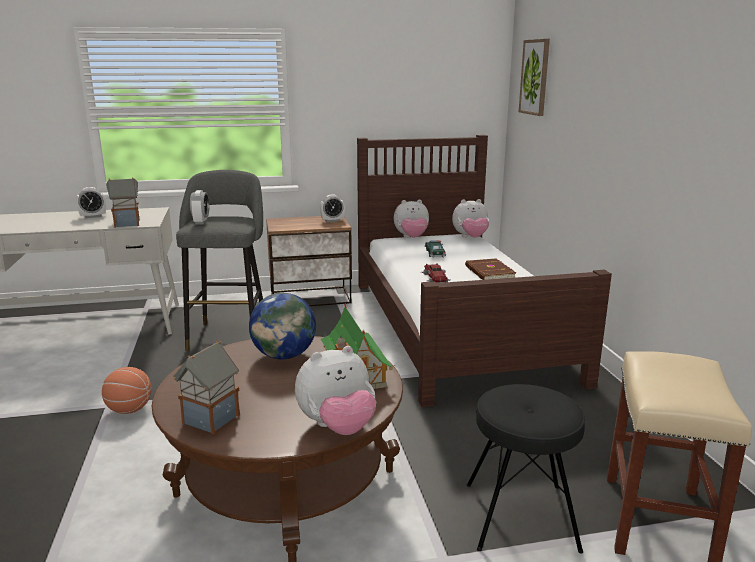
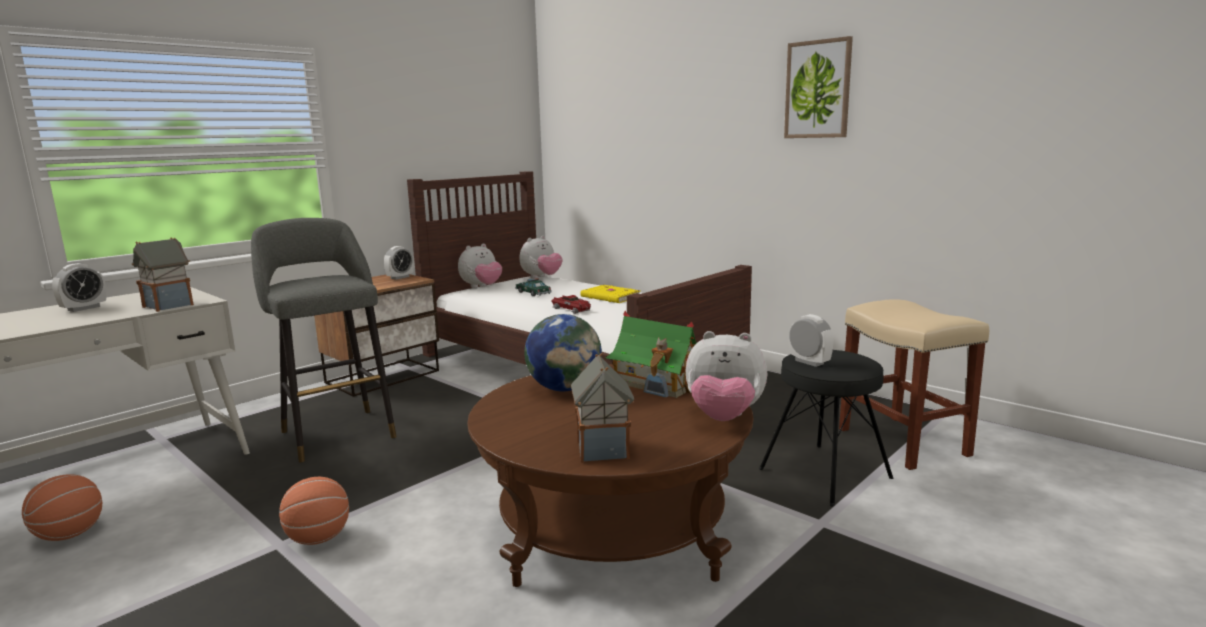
camera: 35 degrees left, 5 degrees down
alarm clock [190,190,209,224] -> alarm clock moved to [789,314,834,367]
plush toy [295,346,376,435] -> plush toy turned 75 degrees clockwise [686,331,767,421]
brown book [465,258,516,280] -> yellow book [580,285,640,303]
picture [519,39,550,116] -> picture moved to [784,36,853,138]
none -> basketball [22,475,102,541]

